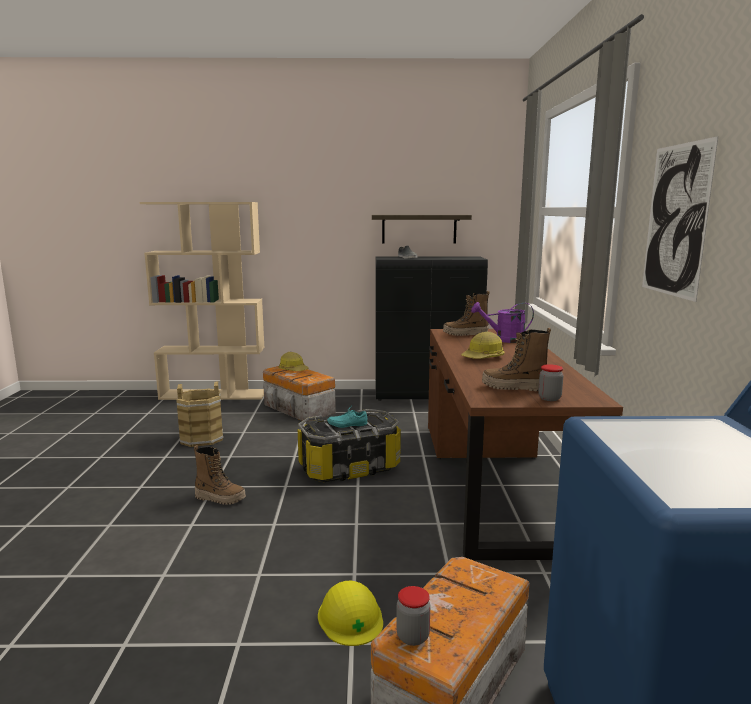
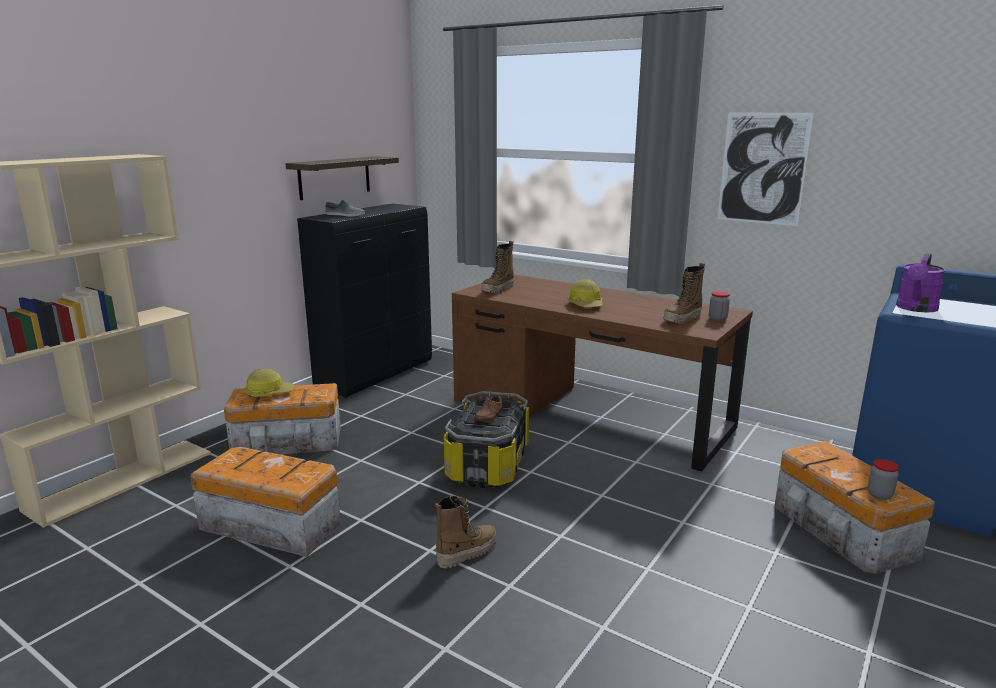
camera: 55 degrees left, 5 degrees up
brown bucket [176,381,224,447] -> storage box [190,447,341,557]
yellow hard hat [318,581,383,646] -> none
turquoise shoe [327,404,367,428] -> brown shoe [475,393,503,422]
purple watering can [471,302,534,343] -> purple watering can moved to [896,253,946,312]

